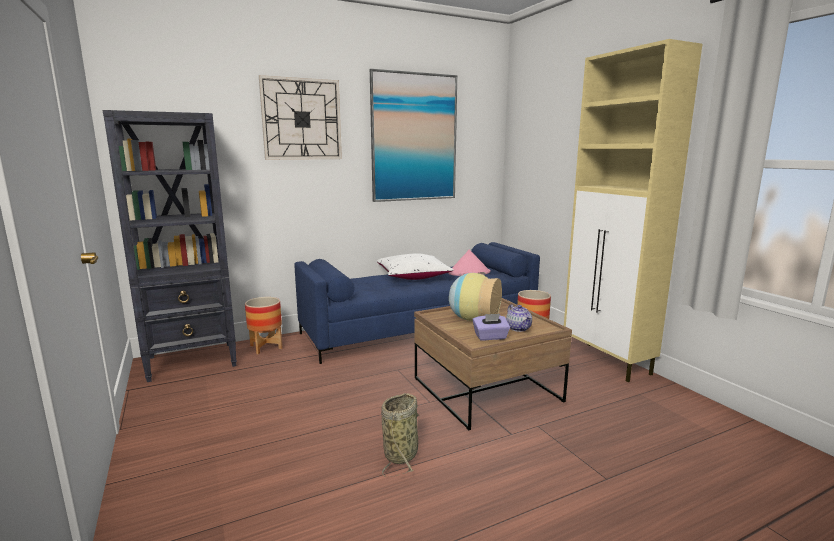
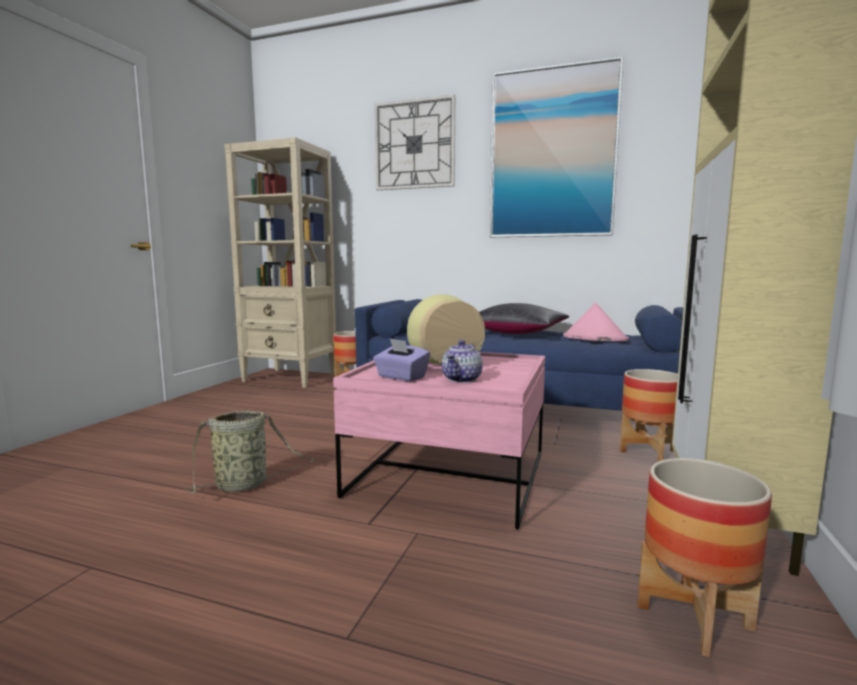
camera: 45 degrees right, 5 degrees down
black bookcase [103,110,237,382] -> beige bookcase [224,137,336,388]
white pillow [377,253,454,280] -> black pillow [479,303,569,334]
brown coffee table [414,298,572,430] -> pink coffee table [333,352,545,530]
none -> planter [637,458,772,657]

